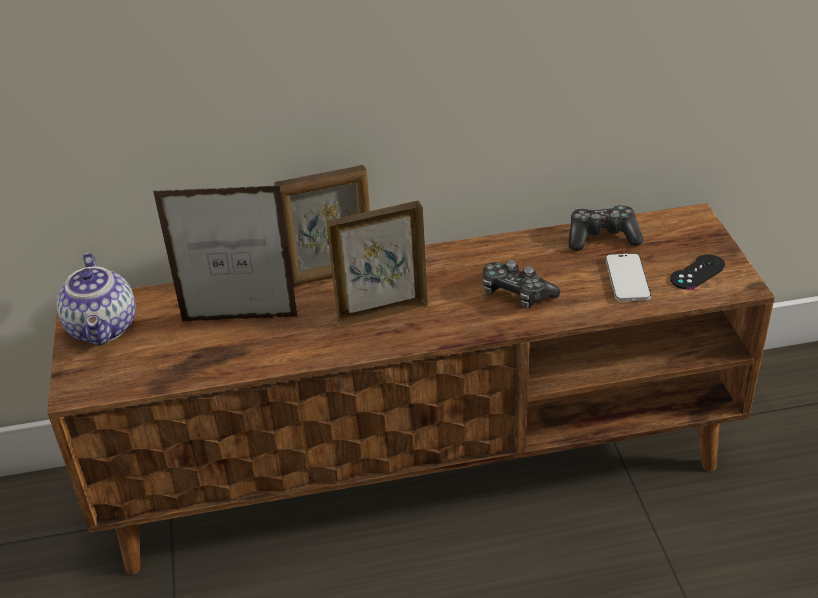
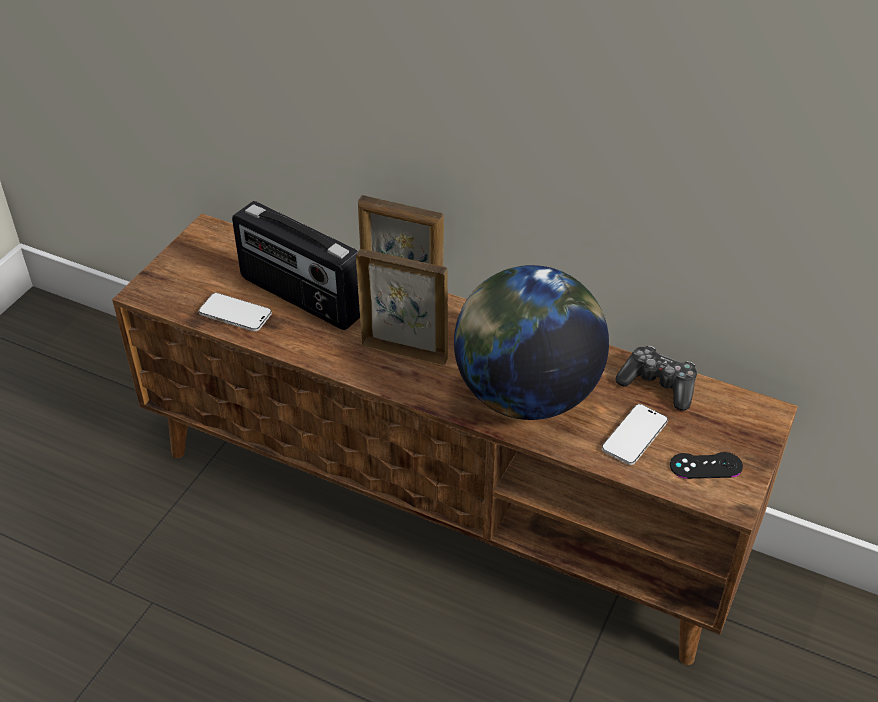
camera: 35 degrees right, 5 degrees up
teapot [56,252,136,346] -> none
picture frame [153,185,298,322] -> radio [232,201,360,330]
game controller [483,260,560,308] -> globe [454,265,609,420]
none -> phone [199,293,272,331]

